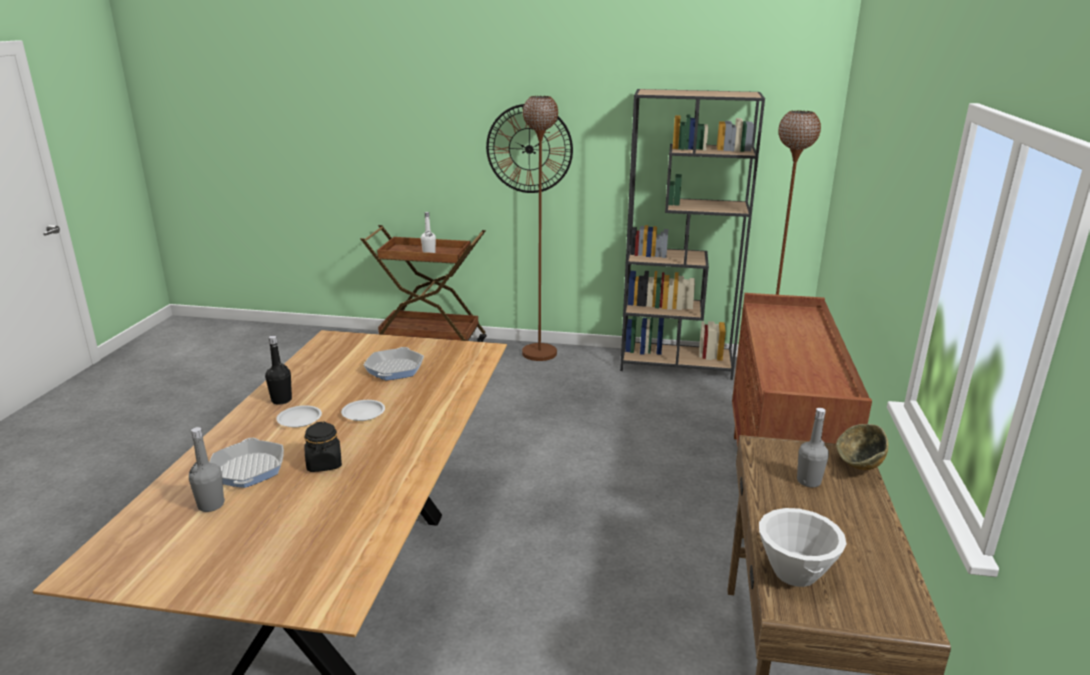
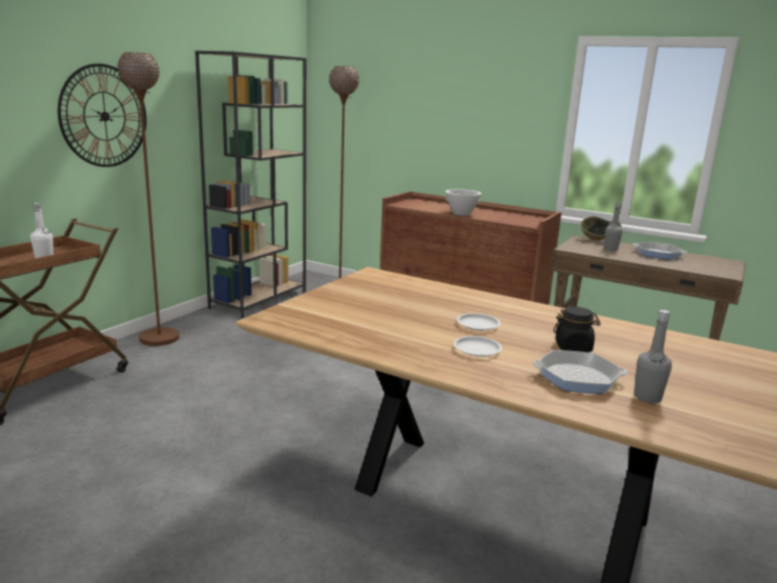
camera: 70 degrees left, 5 degrees down
black bottle [265,336,292,405] -> none
frying pan [363,347,424,380] -> frying pan moved to [633,242,687,259]
white bowl [759,508,846,587] -> white bowl moved to [446,189,481,215]

